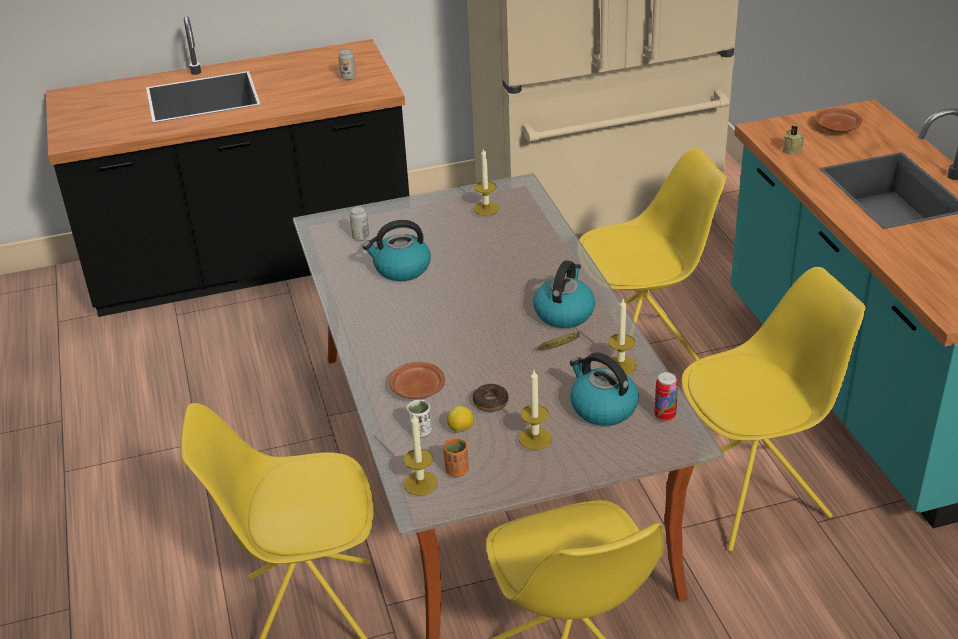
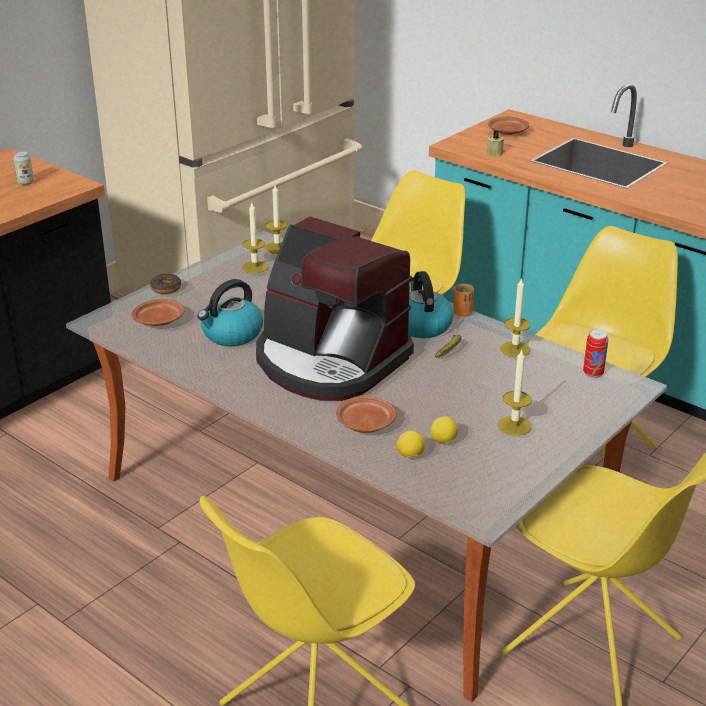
camera: 35 degrees left, 5 degrees down
can [350,206,369,241] -> brown plate [132,299,184,326]
candle [404,414,438,496] -> candle moved to [265,185,288,254]
white cup [407,400,432,437] -> lemon [397,431,425,458]
orange cup [443,438,469,477] -> orange cup moved to [453,284,474,317]
donut [473,384,508,412] -> donut moved to [150,274,181,294]
kettle [570,353,639,426] -> none
none -> coffee machine [256,217,414,401]

